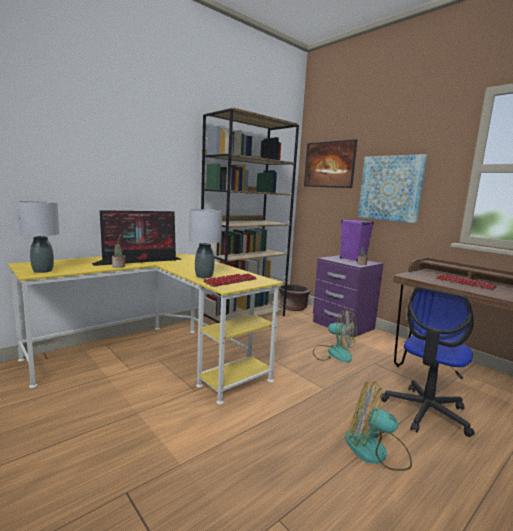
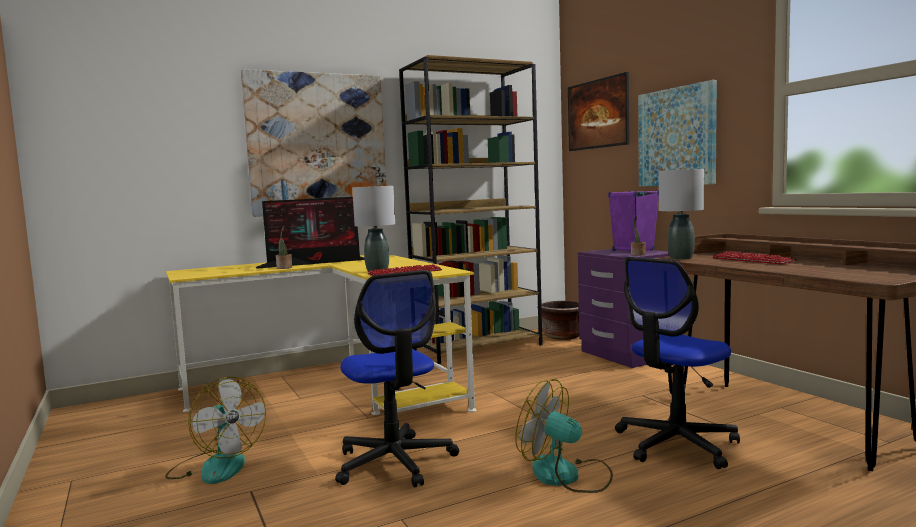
camera: 15 degrees right, 5 degrees down
grey table lamp [18,201,59,273] -> grey table lamp moved to [659,169,704,260]
fan [313,309,357,362] -> fan moved to [165,377,266,484]
none -> picture [241,69,386,217]
none -> office chair [335,270,459,488]

